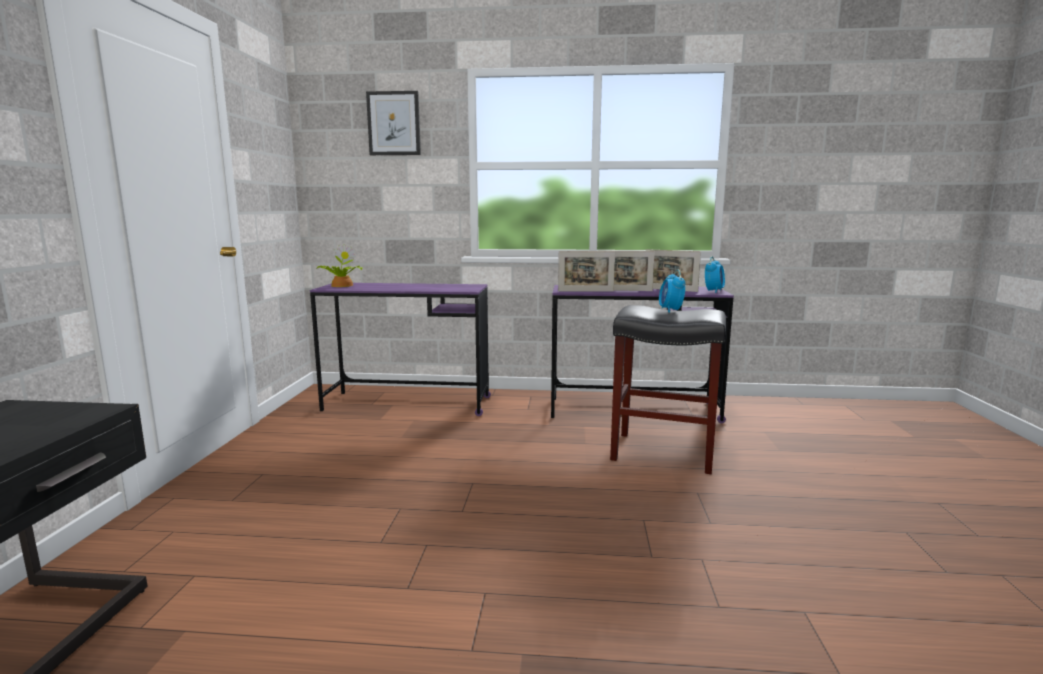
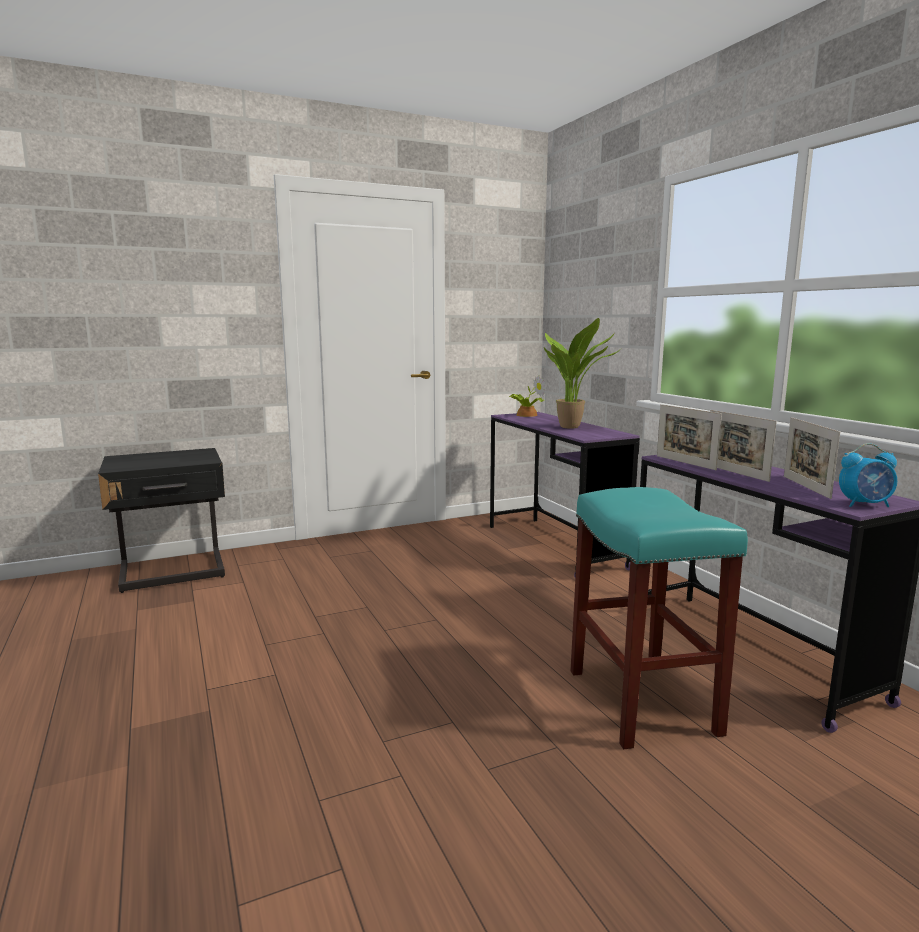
camera: 60 degrees right, 0 degrees up
picture [366,91,421,155] -> none
black stool [610,305,726,474] -> turquoise stool [570,487,748,749]
alarm clock [659,270,685,313] -> none
none -> potted plant [544,318,618,429]

